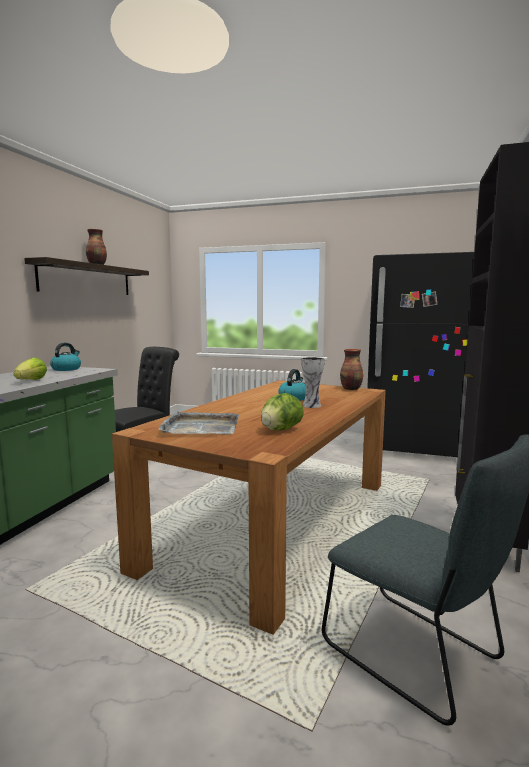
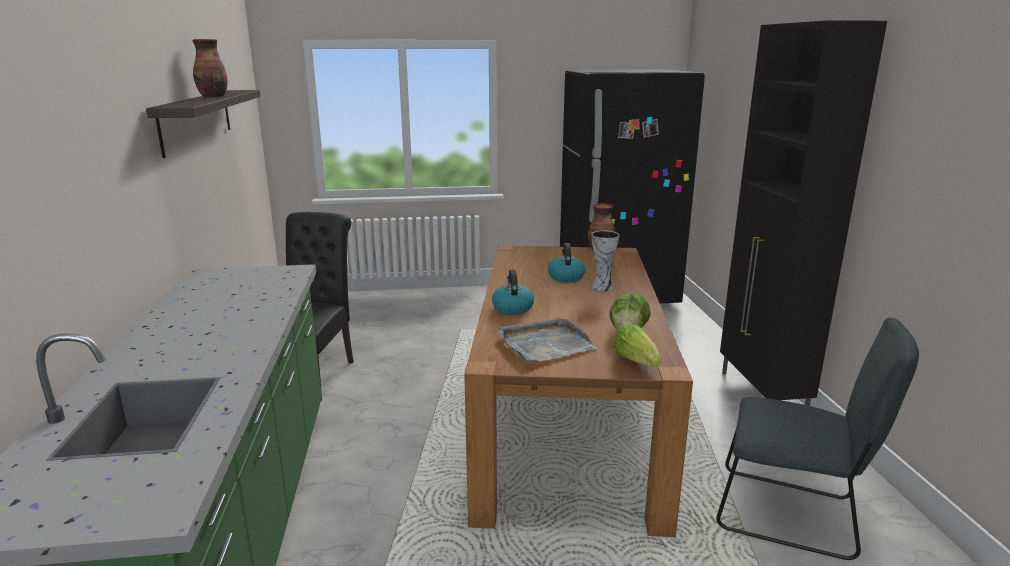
camera: 25 degrees left, 10 degrees up
lettuce [14,357,47,380] -> lettuce moved to [613,324,661,367]
kettle [50,343,81,371] -> kettle moved to [492,269,534,315]

